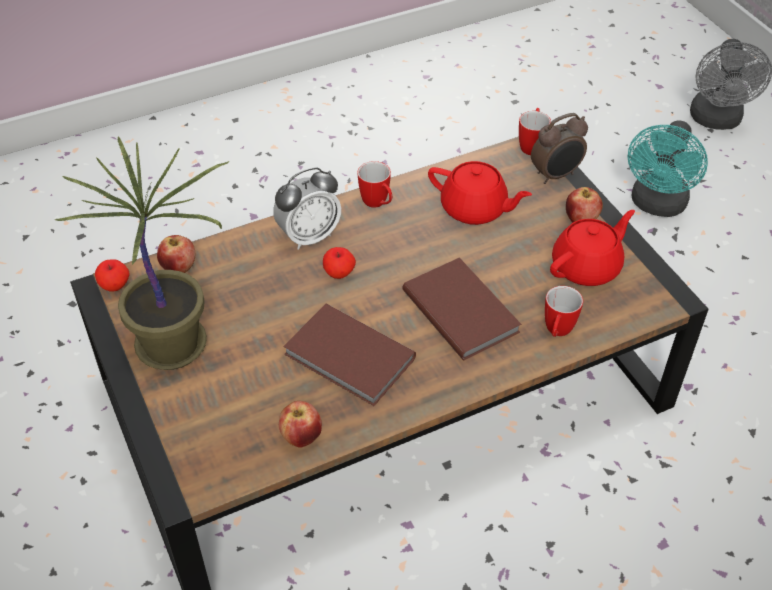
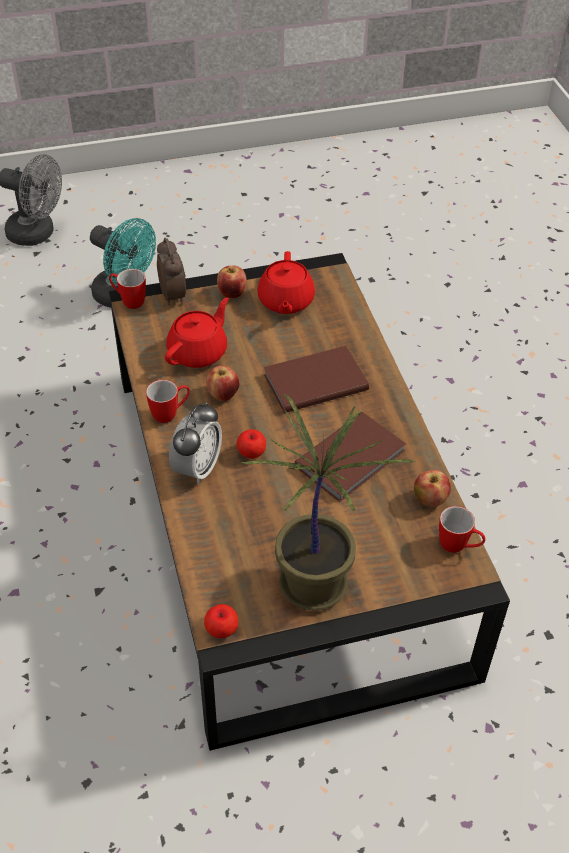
camera: 80 degrees left, 0 degrees up
apple [157,235,195,273] -> apple moved to [206,365,240,401]
alarm clock [273,167,341,250] -> alarm clock turned 45 degrees clockwise [169,402,222,484]
mug [545,286,583,337] -> mug moved to [439,506,486,553]
red teapot [550,210,635,286] -> red teapot turned 150 degrees counterclockwise [257,251,315,314]

